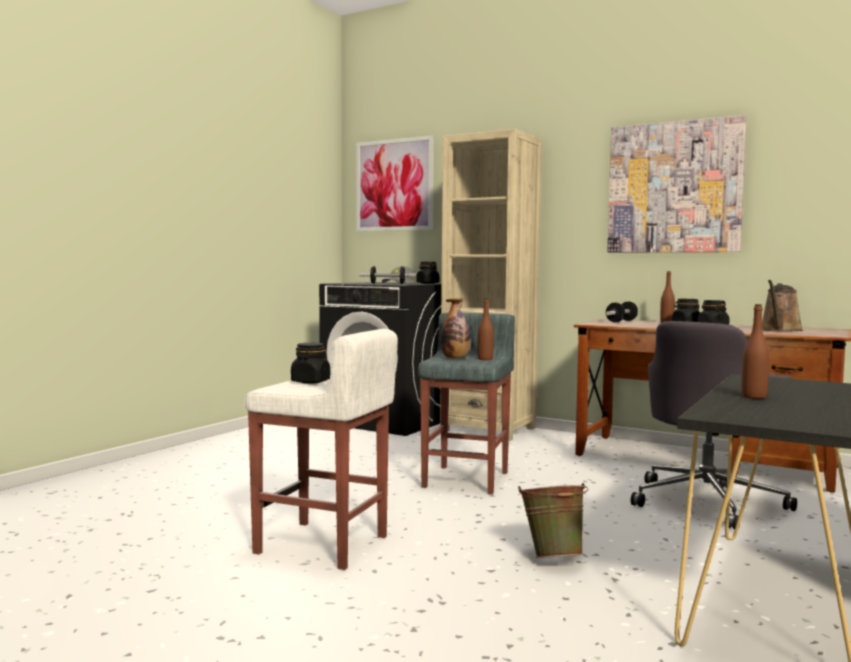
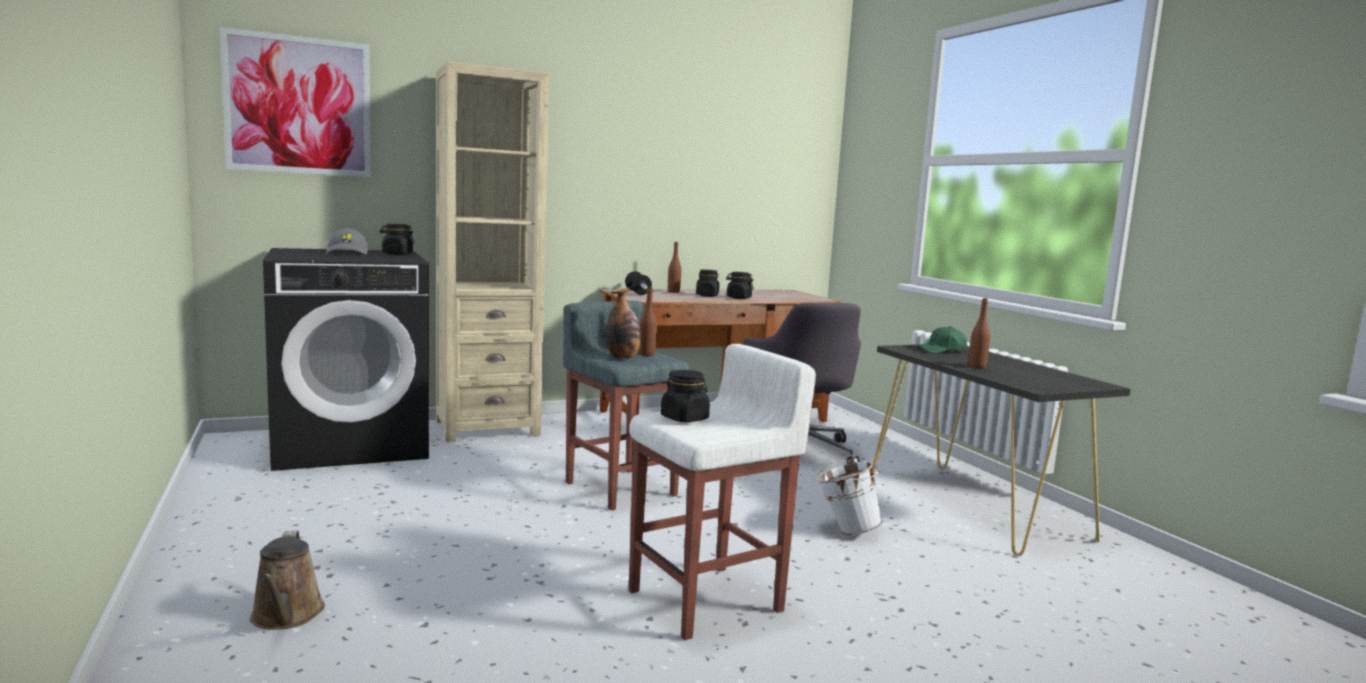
camera: 55 degrees left, 5 degrees up
dumbbell [359,266,417,284] -> none
green bucket [518,483,588,558] -> white bucket [816,459,882,535]
picture [607,115,747,253] -> none
brown watering can [762,280,803,332] -> brown watering can moved to [250,530,325,630]
none -> green cap [916,326,967,353]

